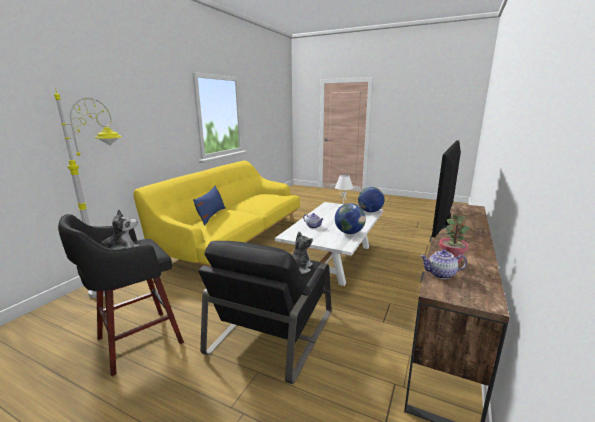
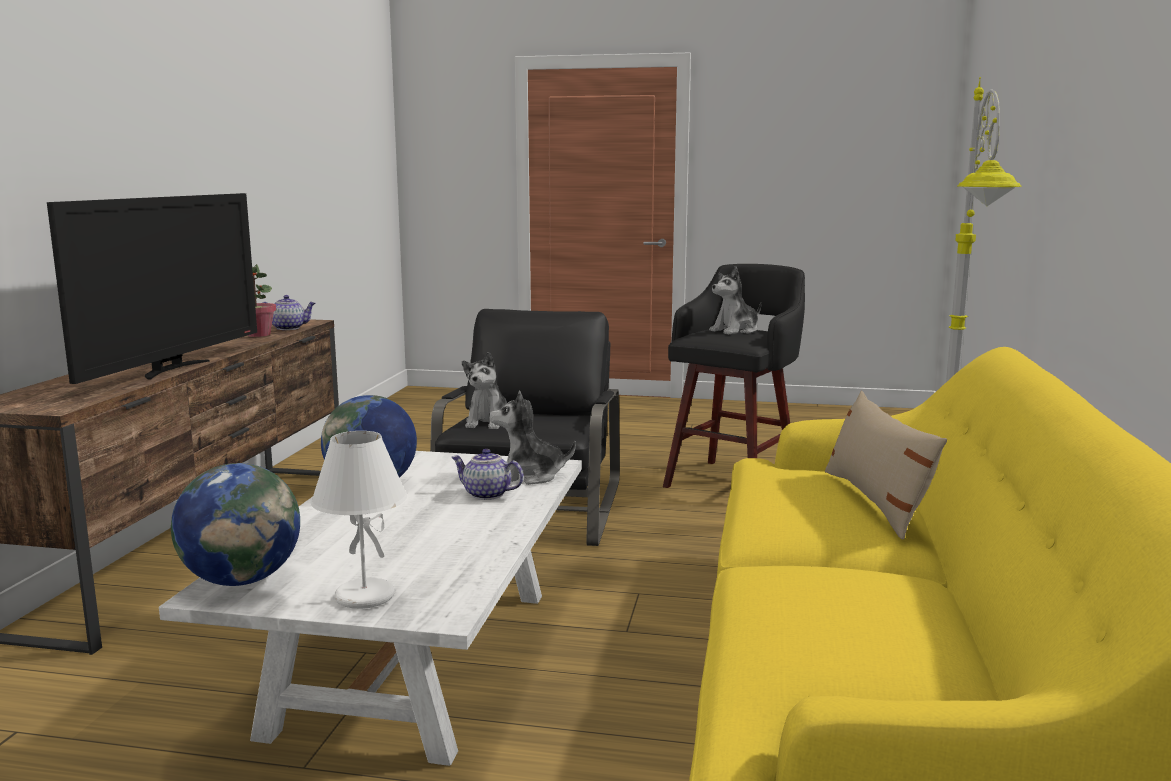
camera: 165 degrees right, 5 degrees down
blue pillow [193,186,225,226] -> beige pillow [825,391,947,539]
none -> plush toy [489,391,576,485]

